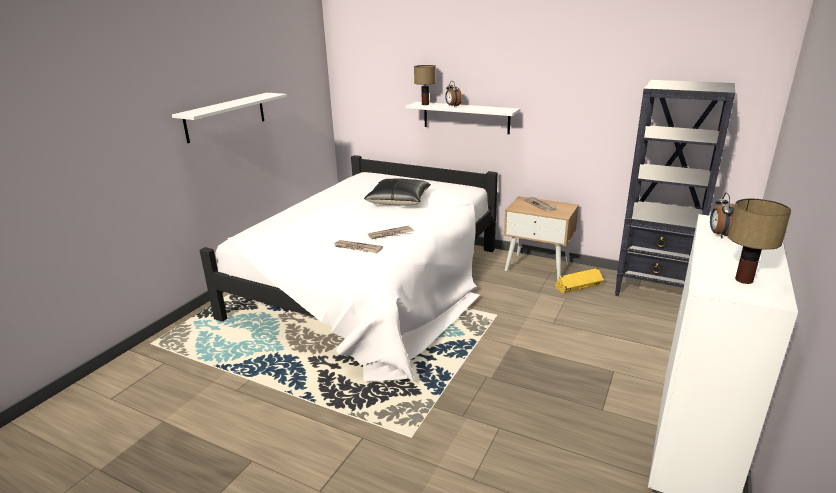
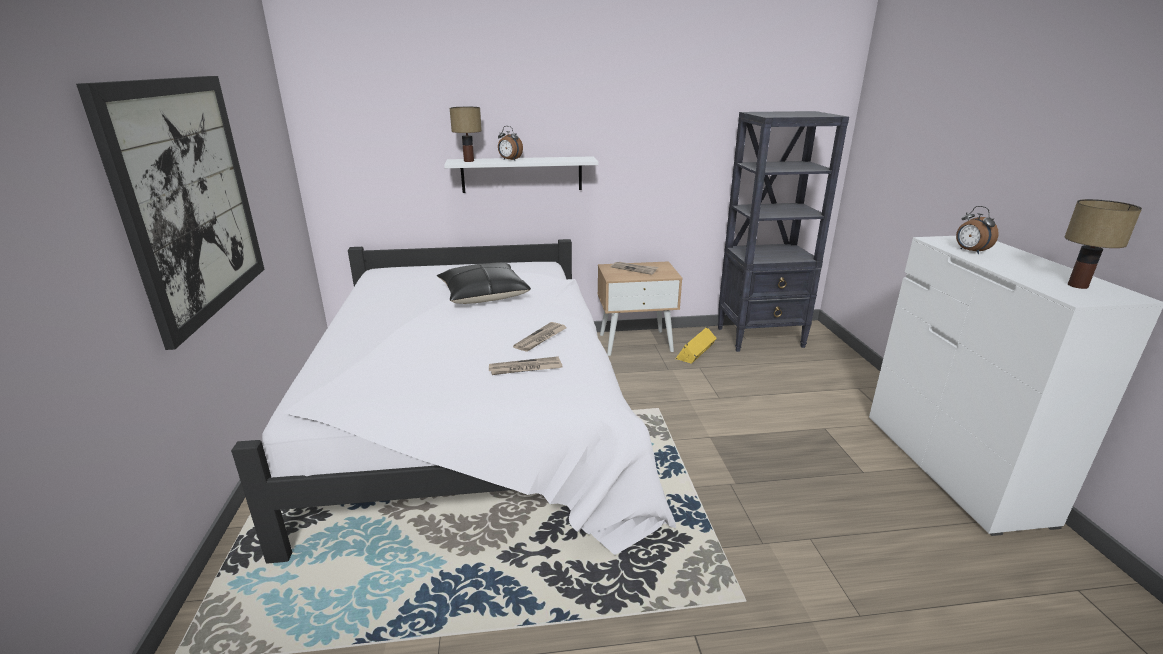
camera: 35 degrees left, 0 degrees up
white shelf [172,93,287,143] -> picture [76,76,265,350]

